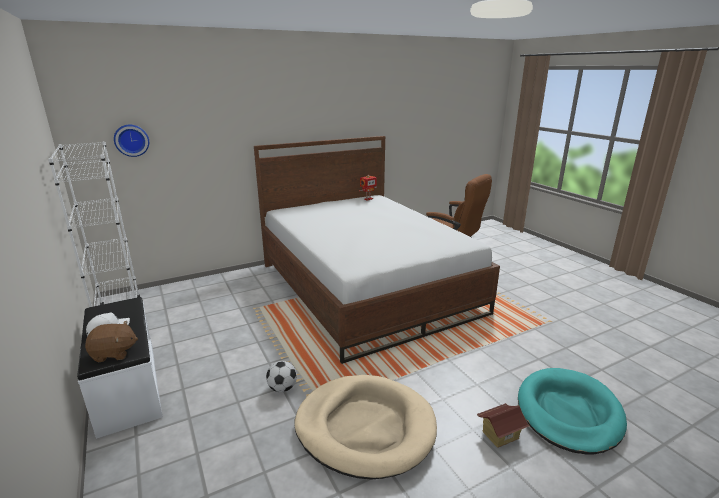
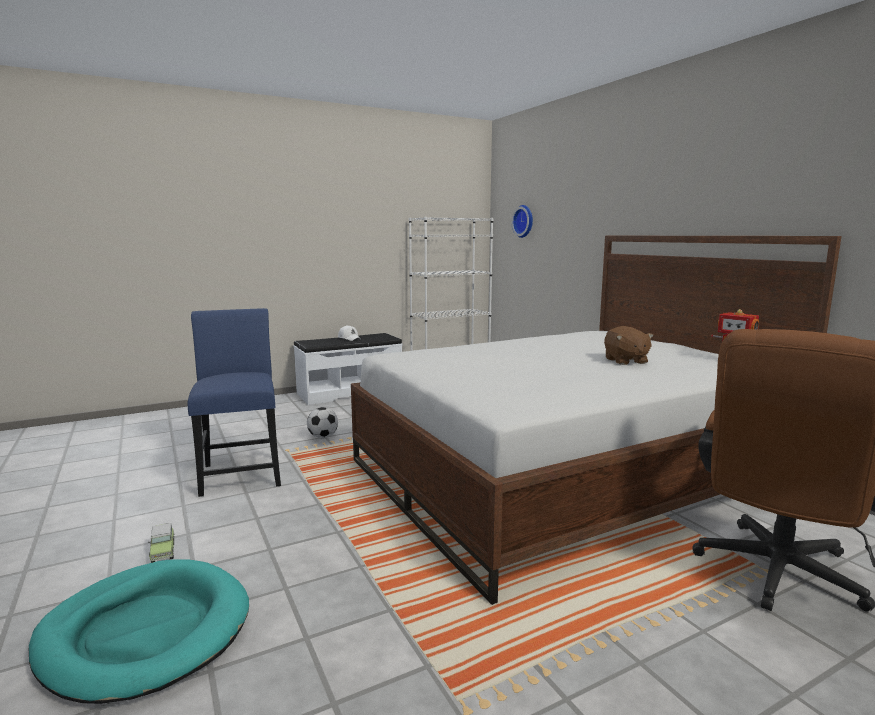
camera: 90 degrees right, 10 degrees down
brown plush toy [85,321,138,362] -> brown plush toy moved to [604,326,654,365]
beige dog bed [294,375,437,480] -> blue chair [188,308,281,497]
toy house [477,403,530,448] -> toy car [148,523,175,563]

